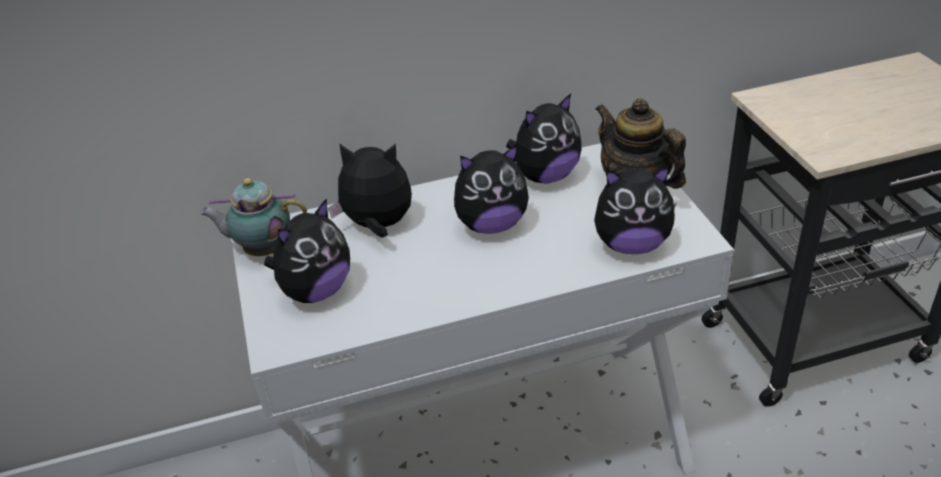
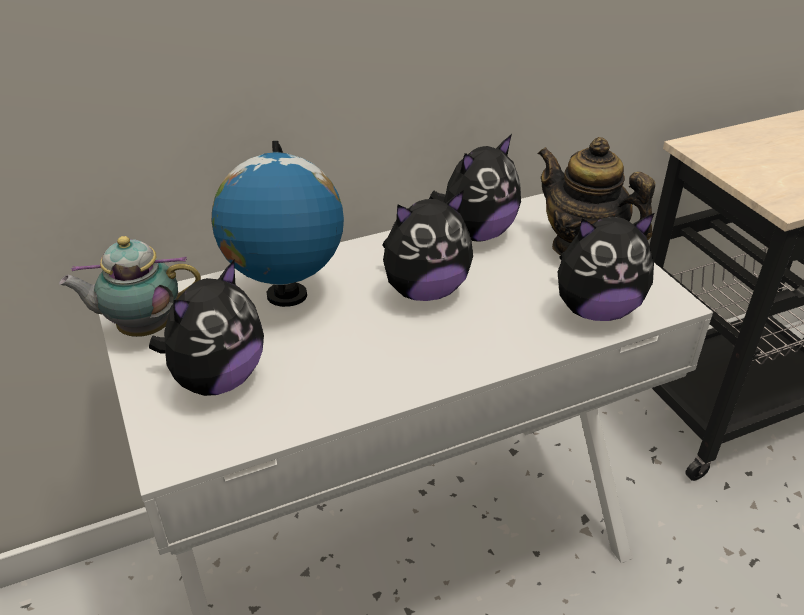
camera: 10 degrees left, 0 degrees up
plush toy [328,143,412,237] -> globe [212,141,344,307]

